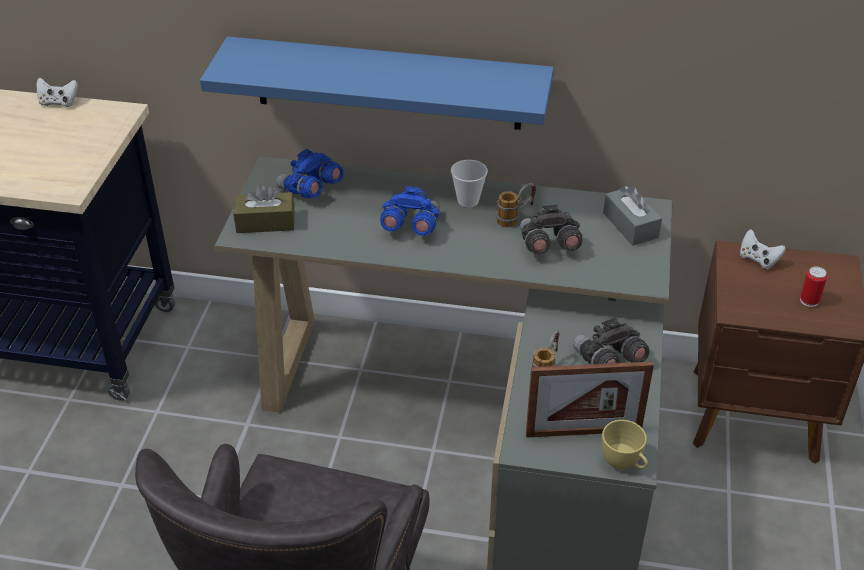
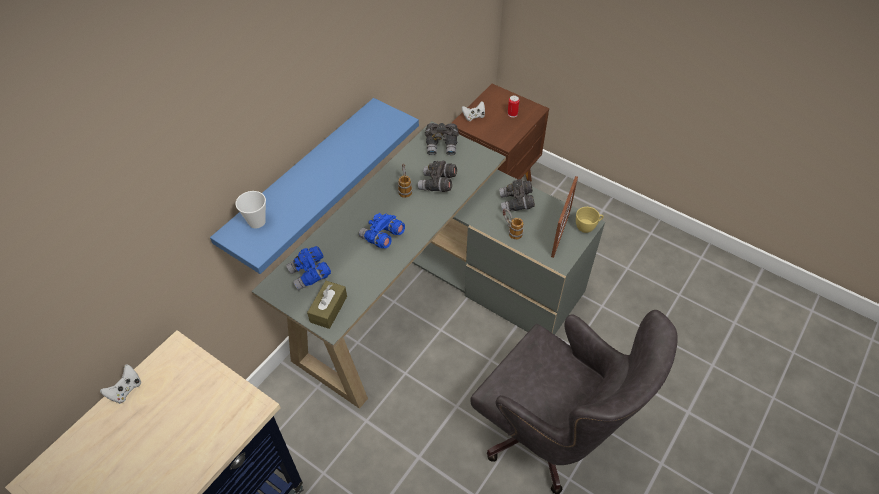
camera: 65 degrees left, 10 degrees up
cup [451,160,488,207] -> cup moved to [235,191,266,228]
grey tissue box [603,186,662,246] -> grey binoculars [425,123,459,155]

